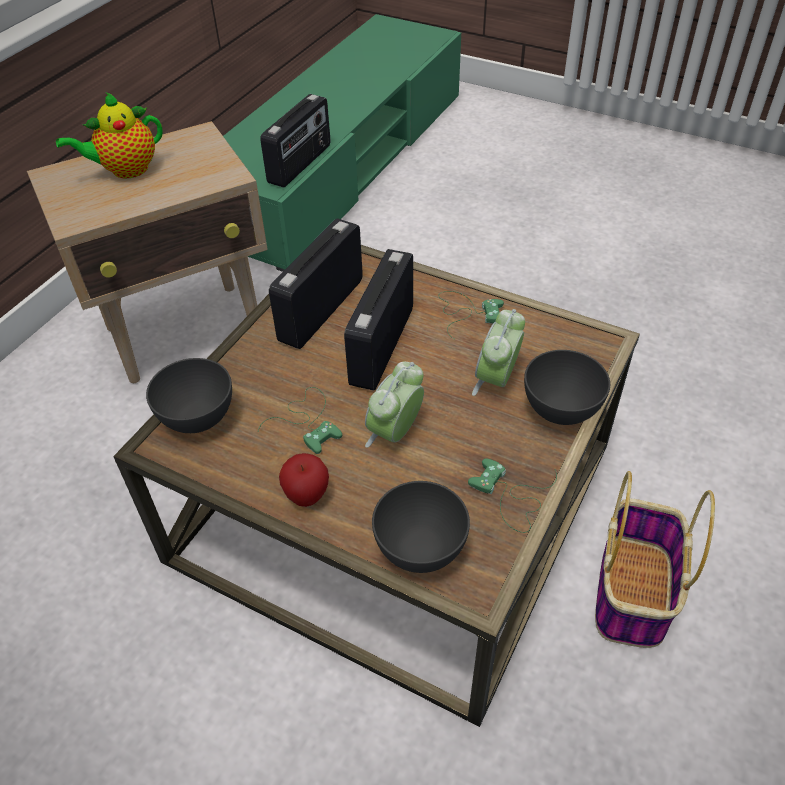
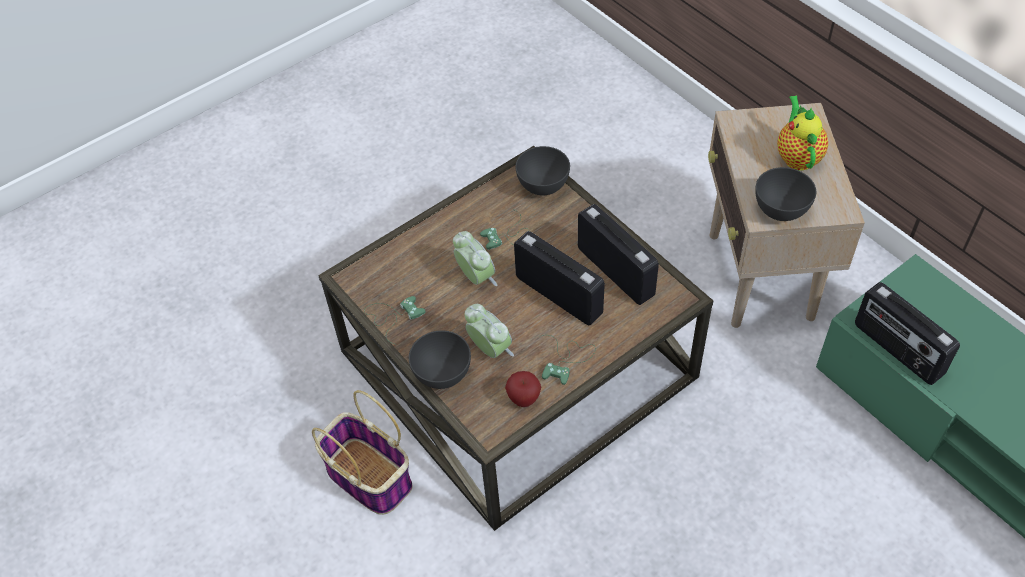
camera: 115 degrees right, 5 degrees up
apple [279,453,329,507] -> apple moved to [505,371,541,407]
grey bowl [372,481,470,573] -> grey bowl moved to [755,167,816,221]

